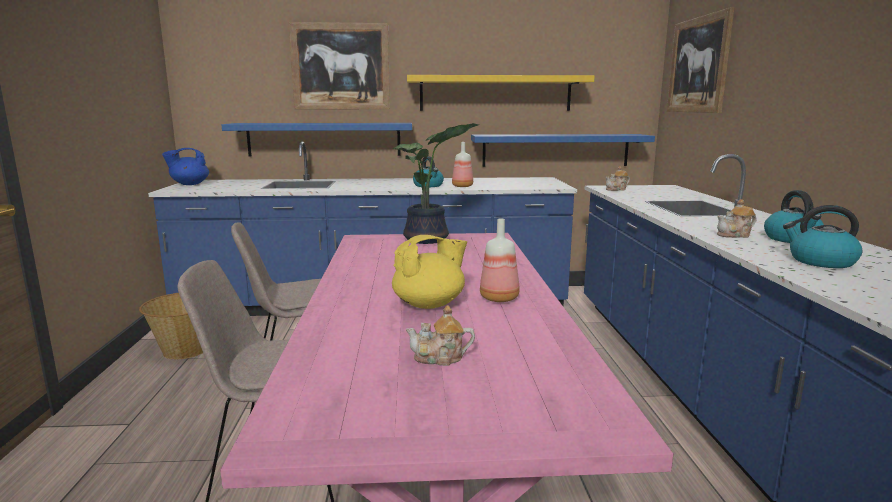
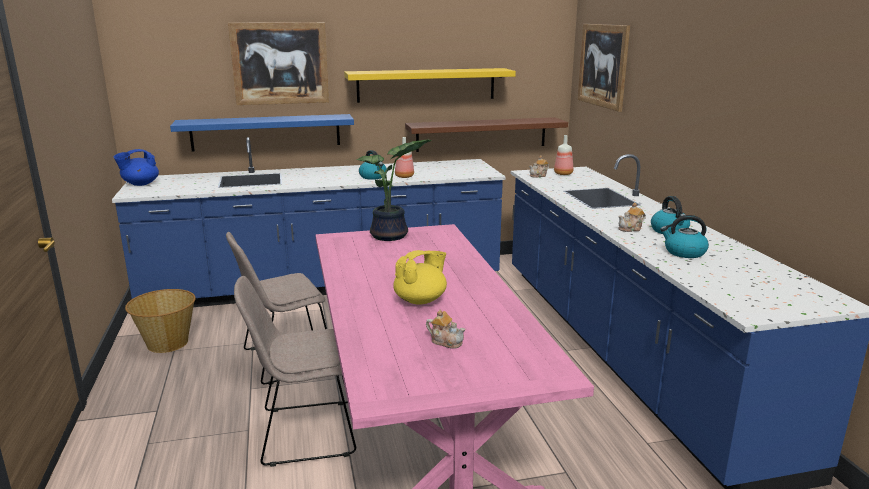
camera: 10 degrees left, 5 degrees up
teapot [405,305,475,366] -> teapot turned 135 degrees counterclockwise [426,310,465,349]
blue shelf [471,134,655,167] -> brown shelf [405,117,568,152]
bottle [480,218,520,302] -> bottle moved to [554,135,573,175]

